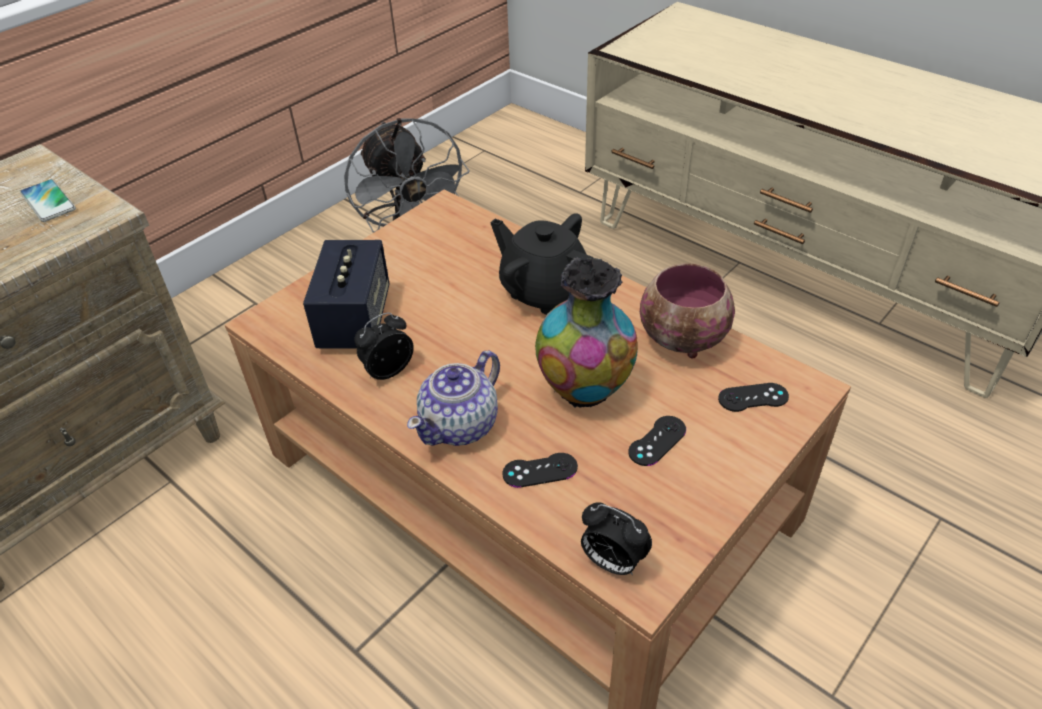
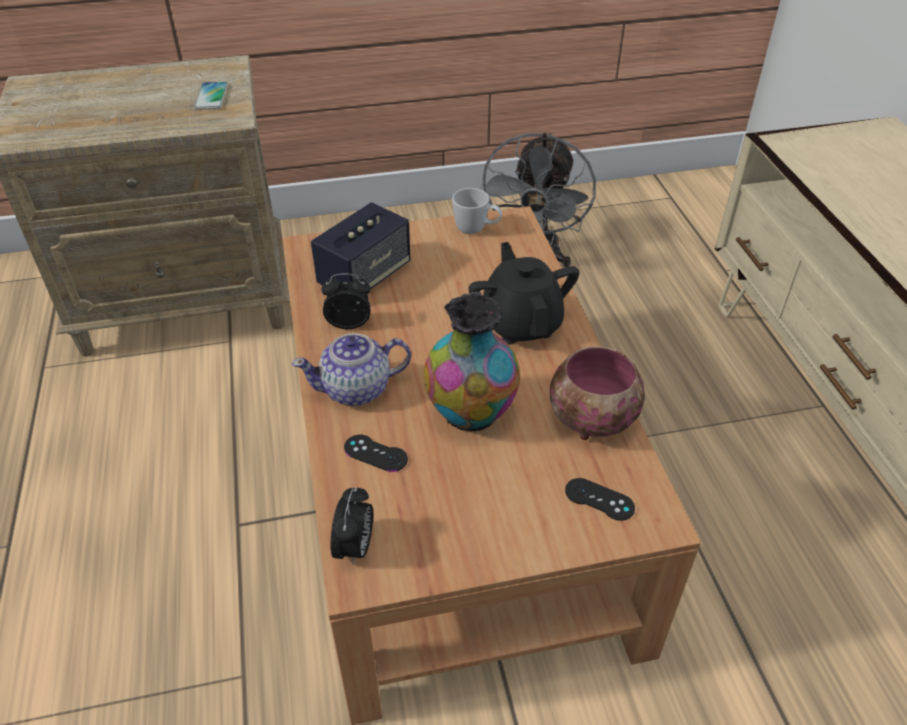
camera: 35 degrees right, 0 degrees up
alarm clock [581,502,652,575] -> alarm clock turned 150 degrees counterclockwise [330,488,373,566]
black game controller [628,416,686,466] -> none
none -> white mug [452,188,502,234]

